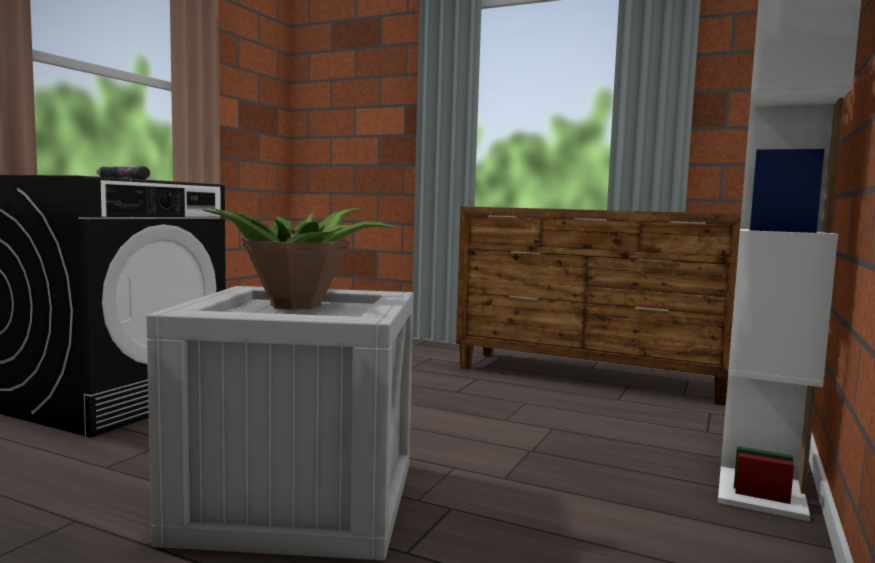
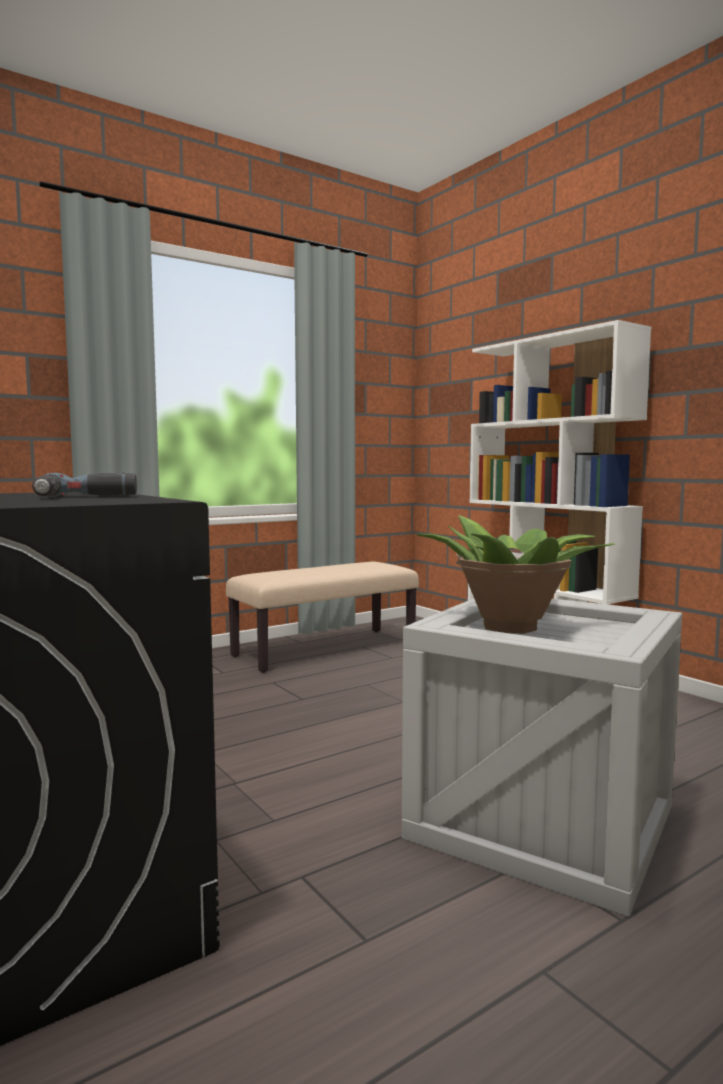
camera: 60 degrees left, 0 degrees up
brown dresser [456,206,741,405] -> beige bench [226,561,419,673]

